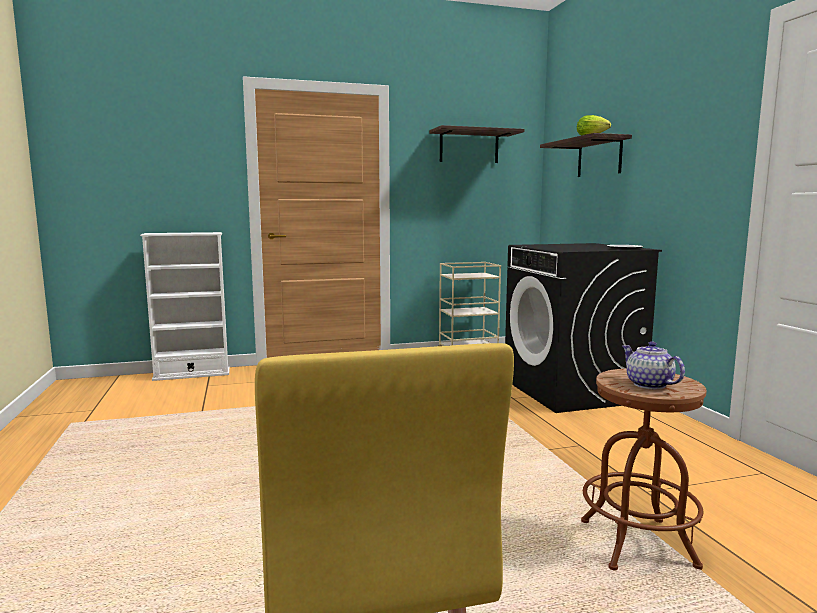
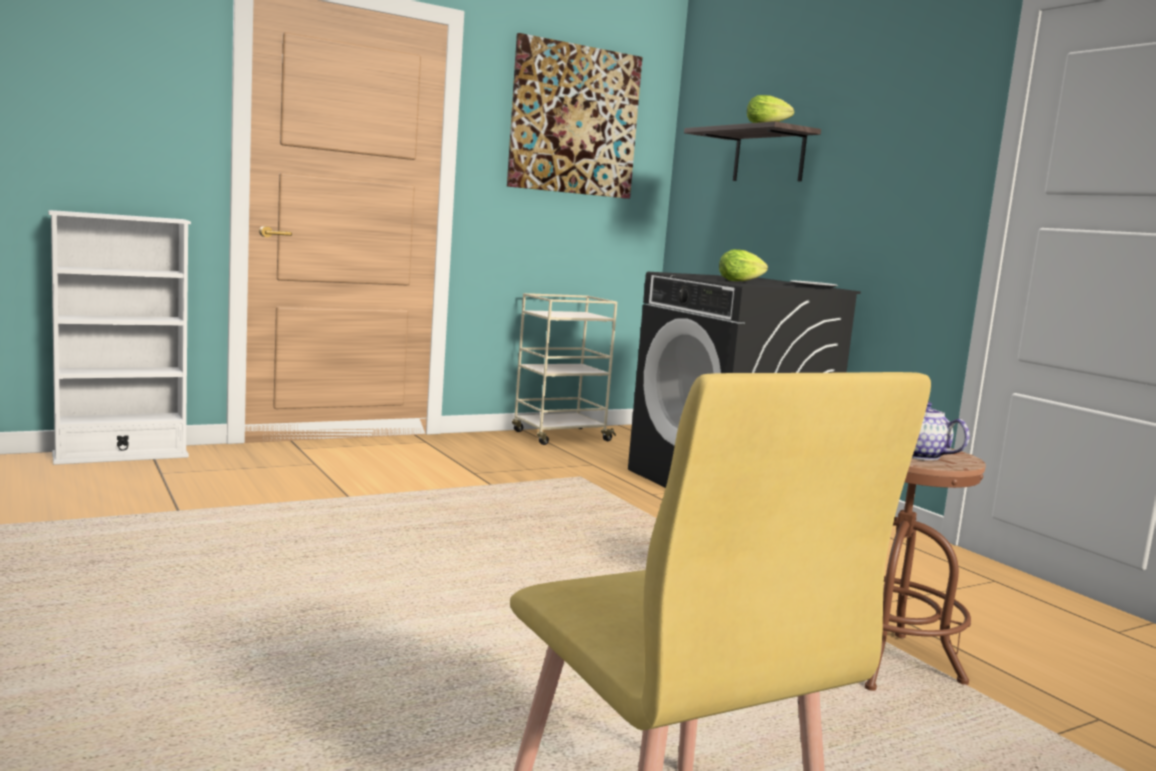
camera: 15 degrees left, 0 degrees up
shelf [429,125,524,163] -> picture [507,33,643,199]
none -> lettuce [719,249,768,281]

